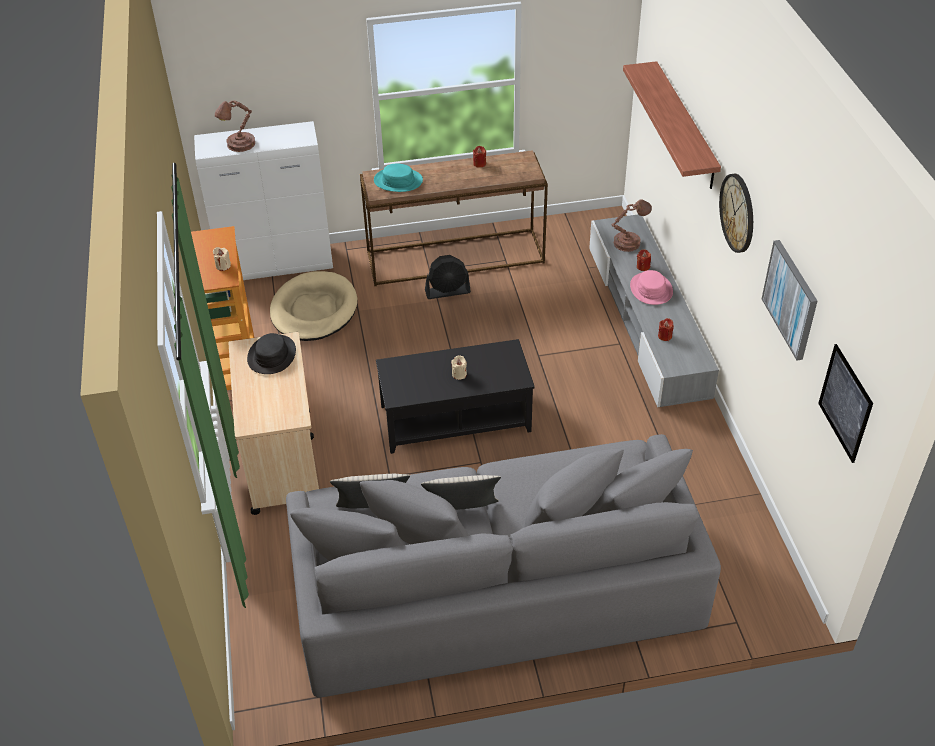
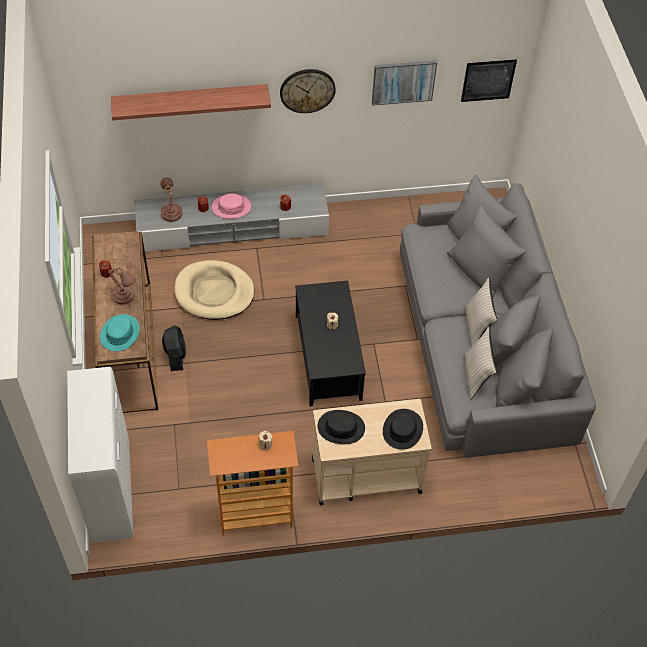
camera: 90 degrees left, 10 degrees up
brown table lamp [215,100,255,152] -> brown table lamp moved to [108,267,136,305]
beige dog bed [270,271,357,341] -> beige dog bed moved to [174,260,255,320]
none -> black hat [383,409,423,450]

